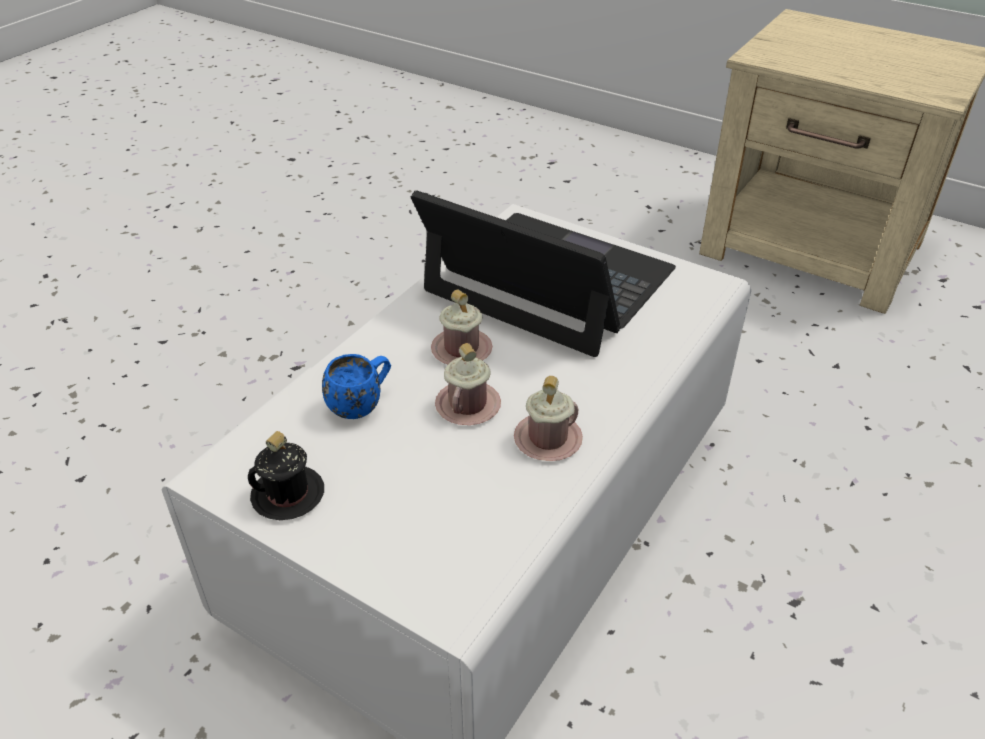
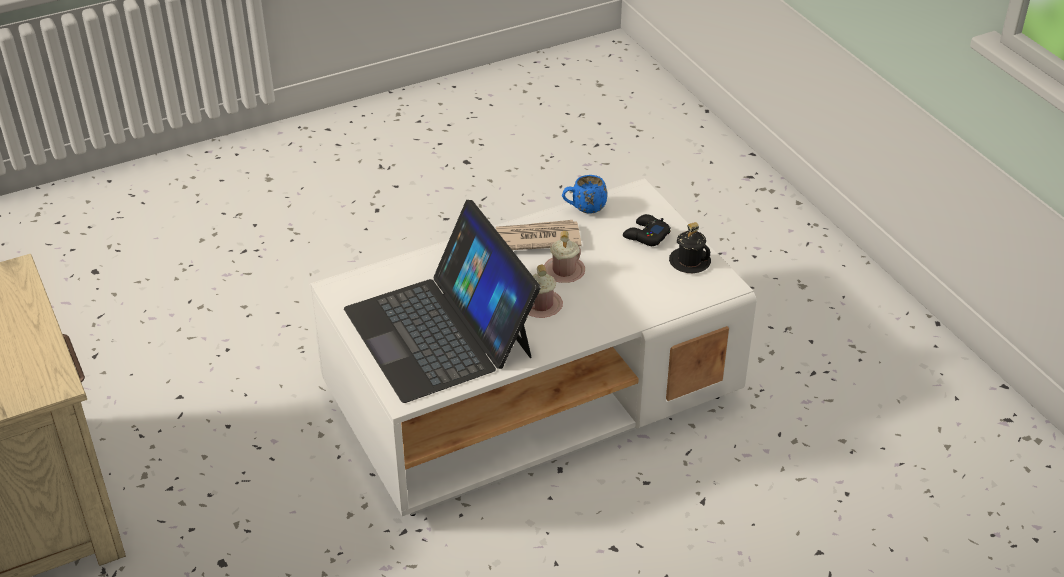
camera: 150 degrees left, 0 degrees up
blue mug [322,354,391,419] -> blue mug moved to [562,175,607,214]
pink mug [514,376,583,461] -> newspaper [496,220,581,250]
none -> black game controller [623,214,671,246]

